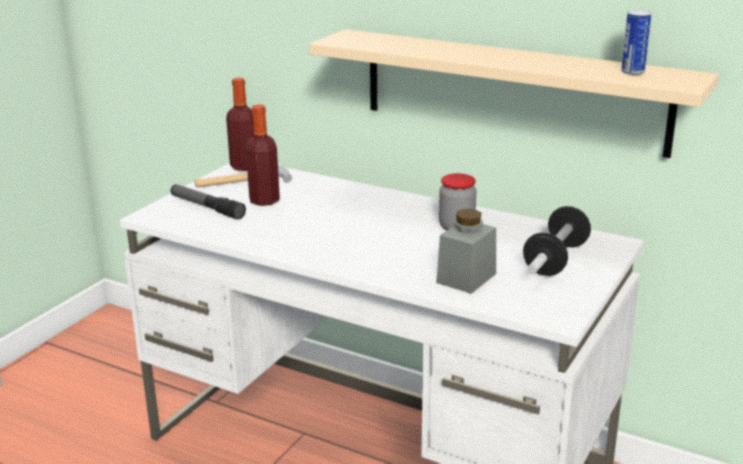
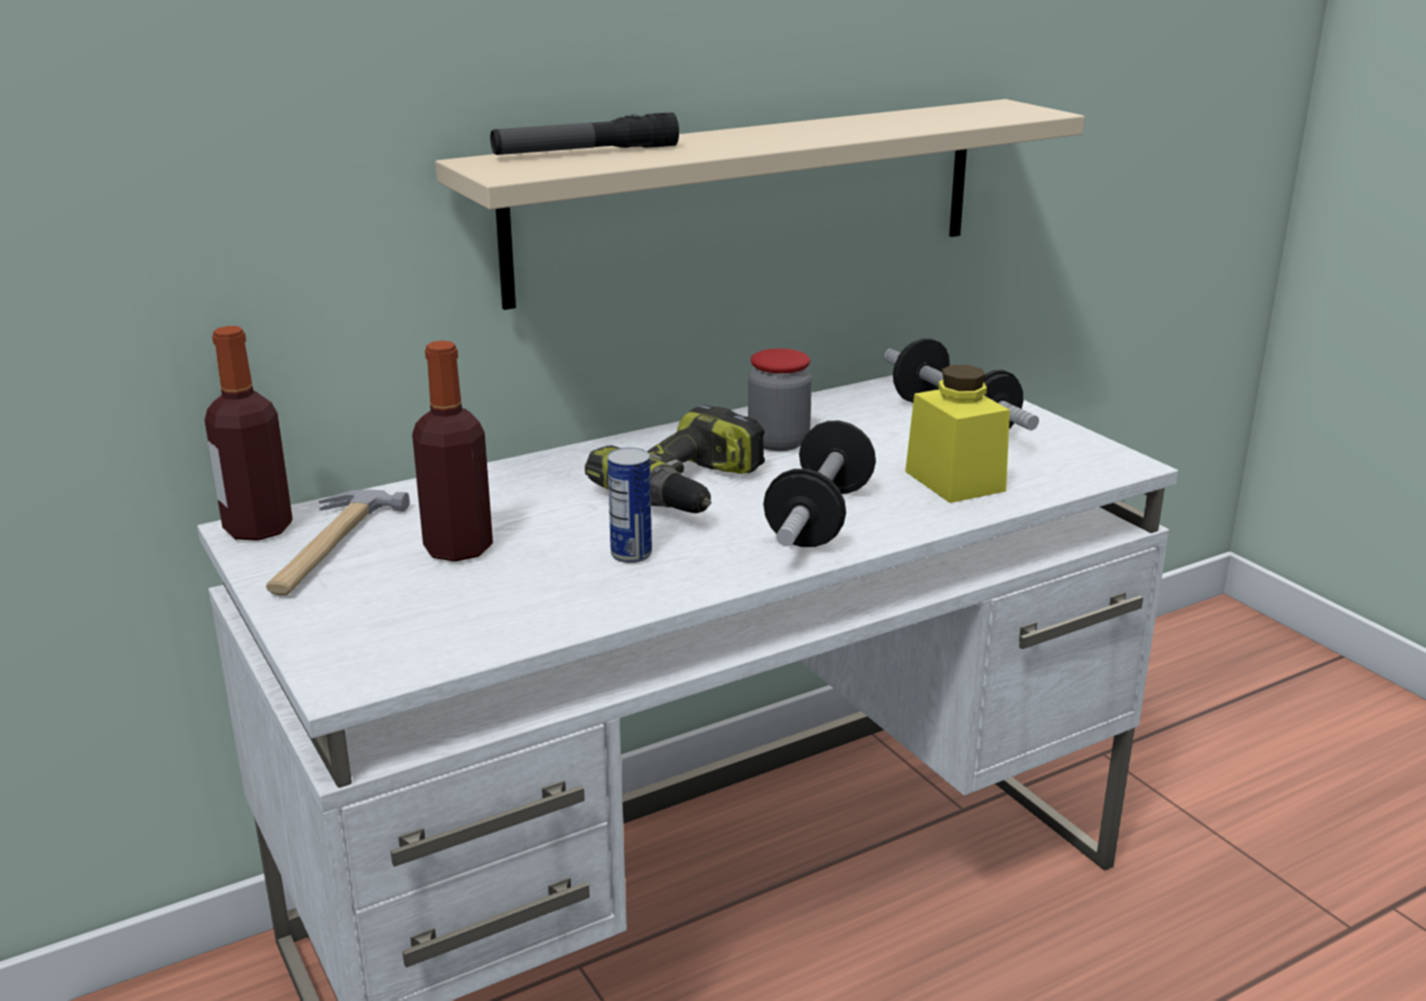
camera: 60 degrees left, 0 degrees up
flashlight [171,184,246,220] -> flashlight moved to [490,112,679,155]
grey jar [436,209,496,294] -> yellow jar [905,365,1010,503]
can [621,10,652,75] -> can moved to [607,447,652,563]
none -> power drill [585,405,765,513]
none -> dumbbell [763,420,876,547]

